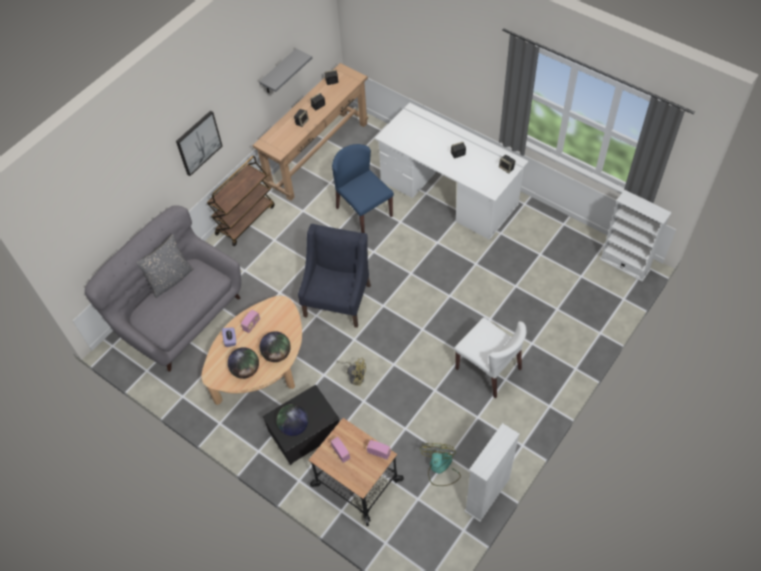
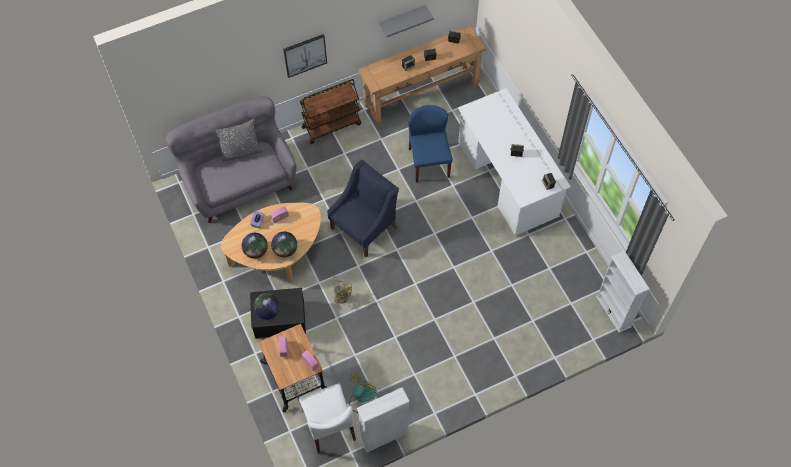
camera: 25 degrees right, 5 degrees up
white chair [454,317,527,398] -> white chair moved to [299,384,356,454]

